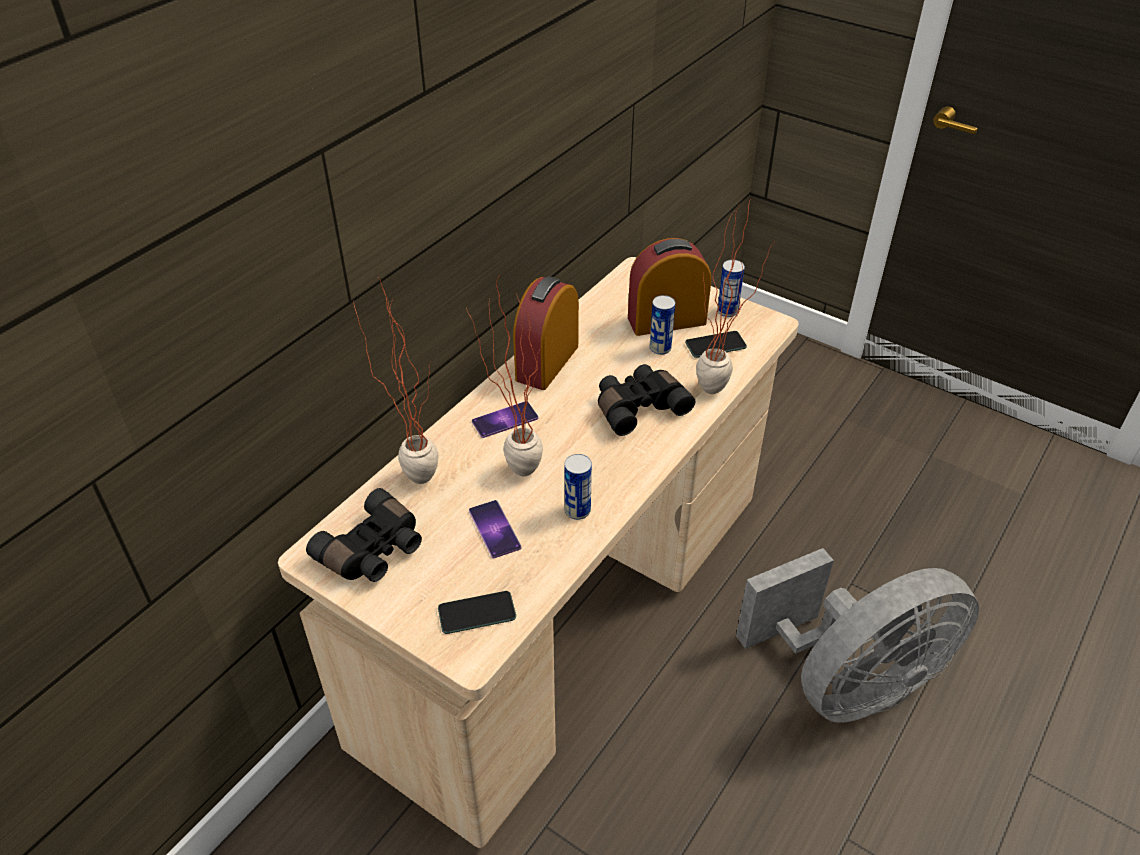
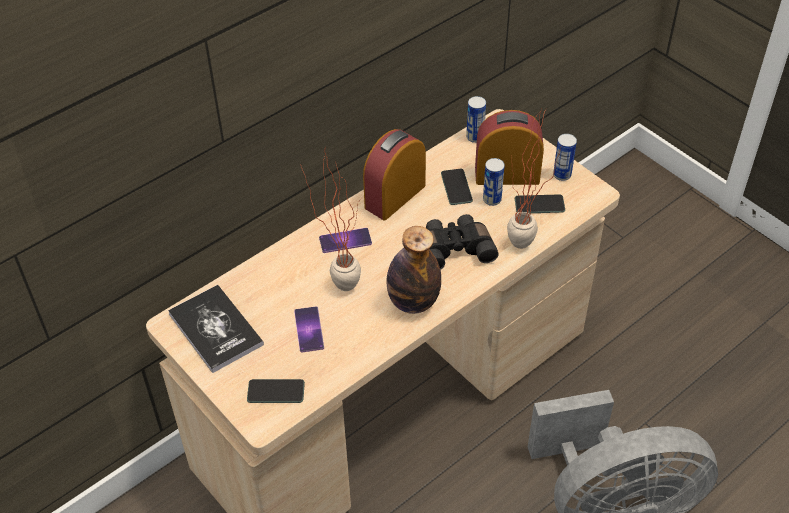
camera: 15 degrees right, 5 degrees up
black binoculars [306,488,422,582] -> book [168,285,264,373]
potted plant [353,279,438,484] -> none
can [565,454,592,520] -> can moved to [466,96,486,143]
none -> bottle [386,226,441,314]
none -> phone [441,169,473,205]

